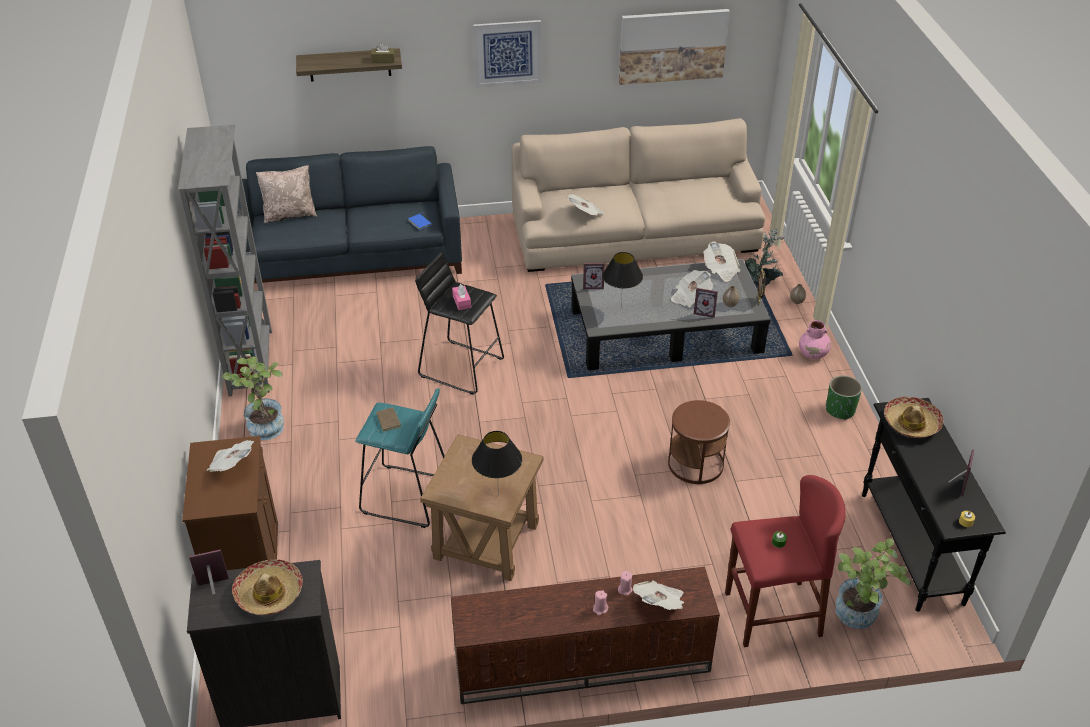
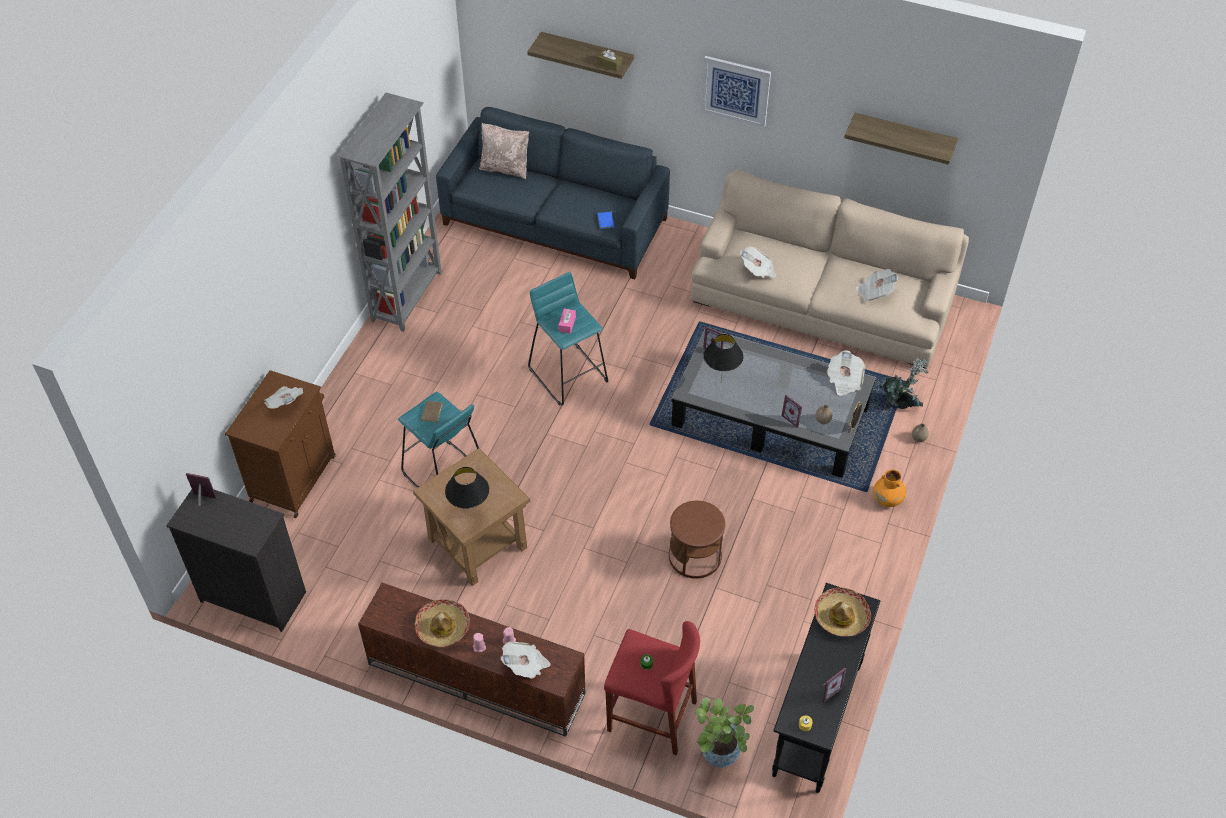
camera: 30 degrees right, 10 degrees up
potted plant [222,356,284,440] -> none
hat [232,559,303,615] -> hat moved to [415,599,470,647]
black stool [415,252,504,394] -> turquoise stool [528,272,608,405]
picture [619,9,730,85] -> shelf [845,113,958,165]
newspaper [671,270,713,307] -> newspaper moved to [856,269,899,302]
pink vase [799,320,831,359] -> orange vase [873,470,906,507]
green planter [826,376,862,420] -> none

